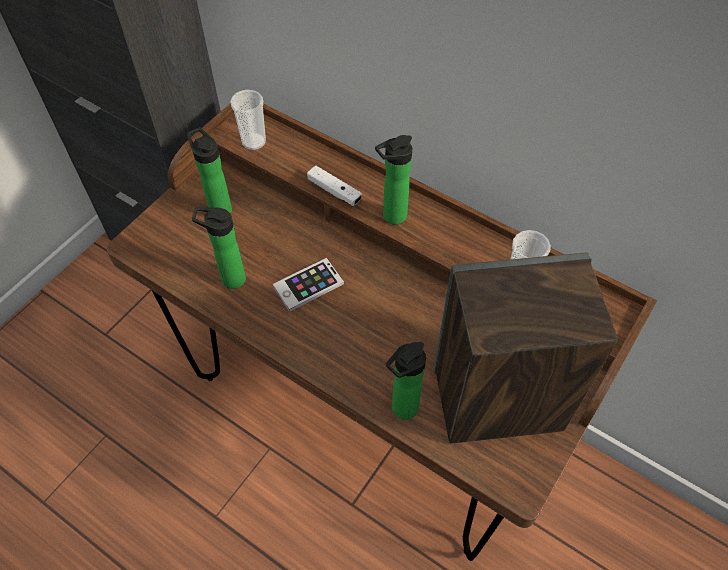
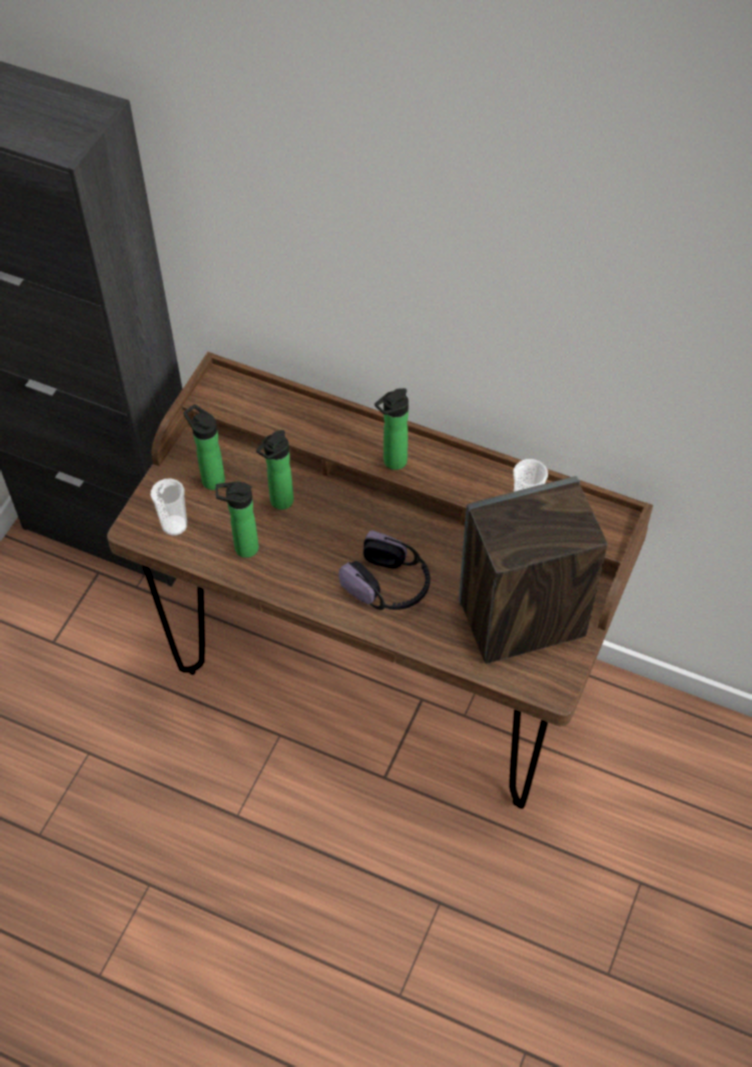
camera: 10 degrees left, 0 degrees up
cup [230,90,266,150] -> cup moved to [151,479,187,536]
phone [273,258,344,312] -> none
white game controller [307,165,362,206] -> none
bottle [385,342,426,420] -> bottle moved to [256,430,294,510]
none -> headphones [339,530,430,610]

